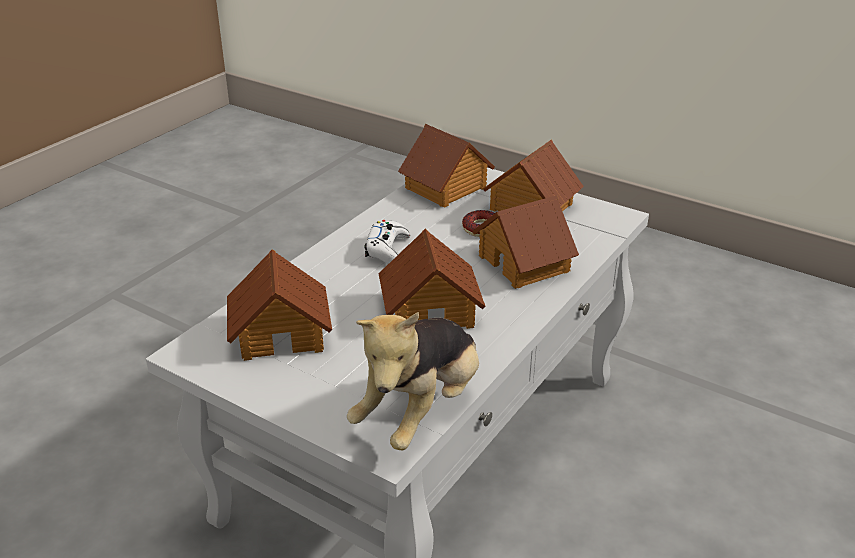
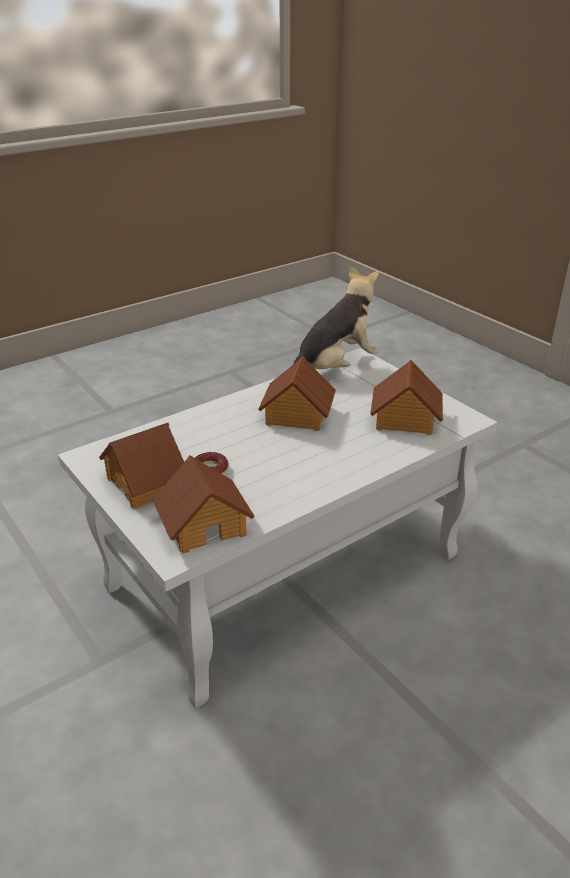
camera: 160 degrees left, 0 degrees up
white game controller [364,220,411,264] -> none
toy house [473,195,579,289] -> none

